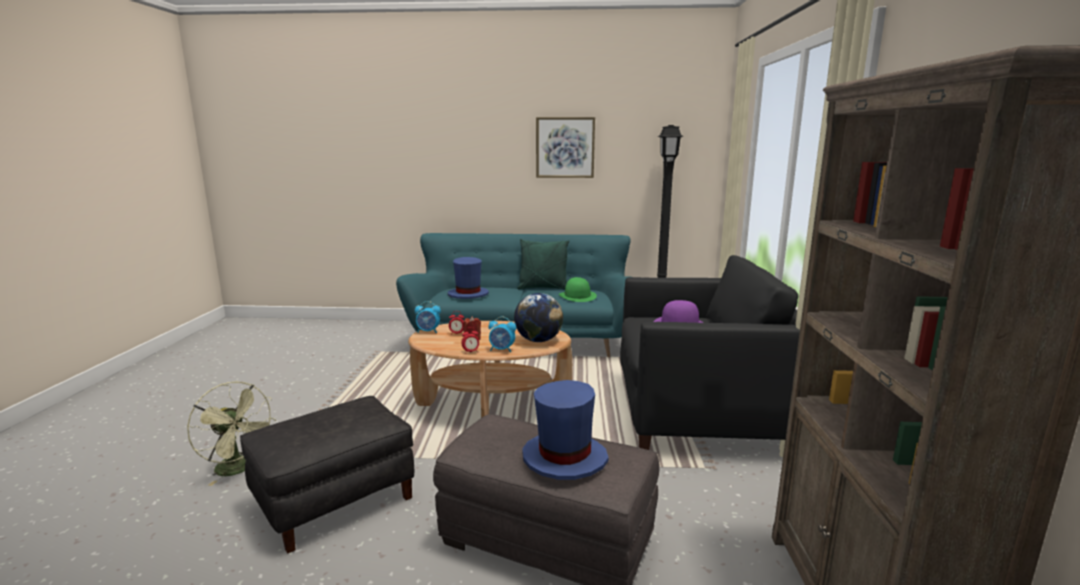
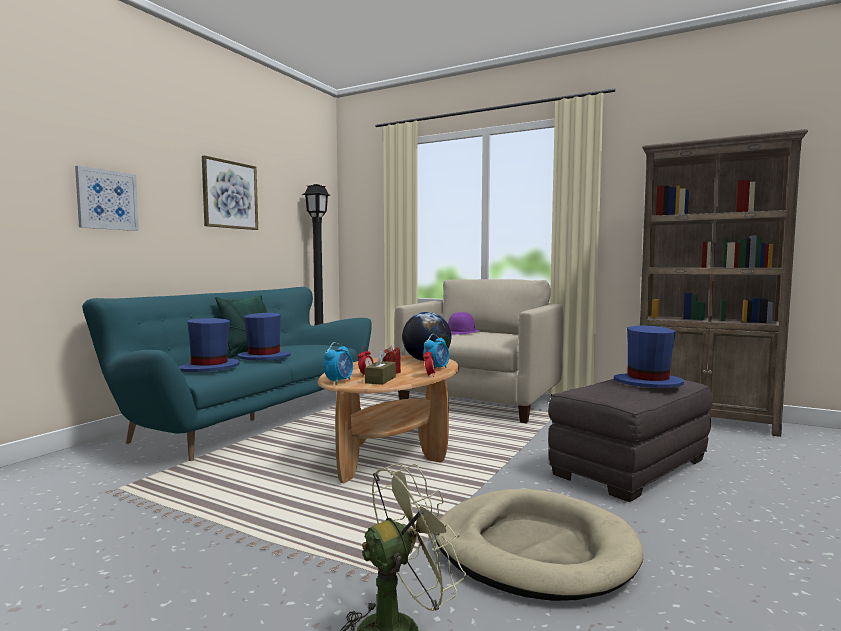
camera: 65 degrees left, 10 degrees down
black ottoman [240,396,414,554] -> beige dog bed [435,489,643,601]
green hat [559,277,597,302] -> none
black armchair [620,255,800,450] -> beige armchair [394,279,563,423]
none -> picture [75,166,139,231]
none -> blue hat [237,313,291,360]
none -> brown tissue box [365,350,396,385]

